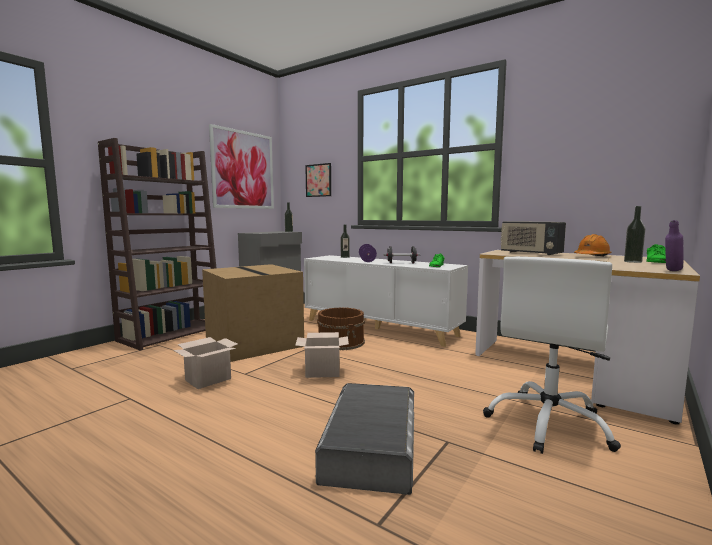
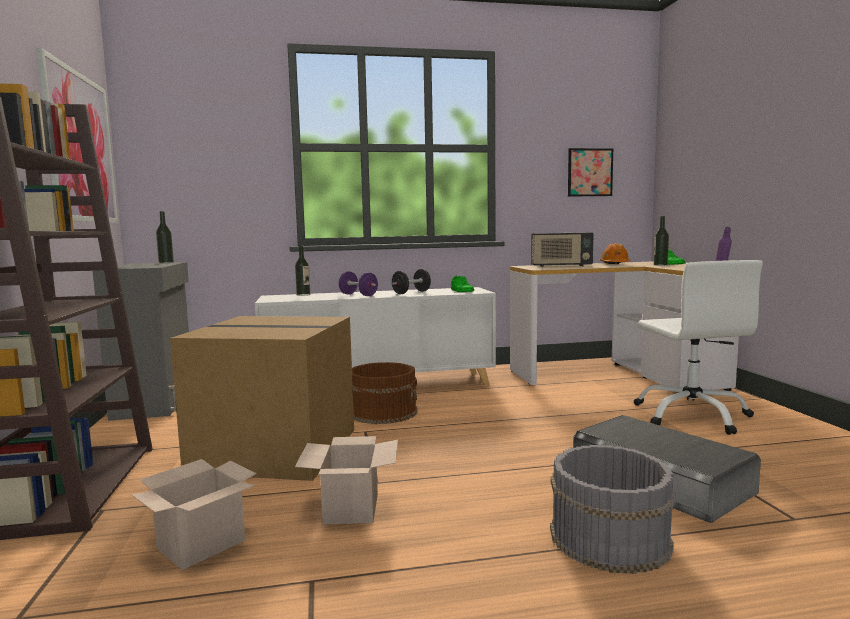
camera: 45 degrees left, 0 degrees up
cardboard box [295,332,349,378] -> cardboard box moved to [132,459,257,570]
picture [305,163,331,197] -> picture moved to [568,148,613,197]
none -> grey bucket [550,445,676,574]

